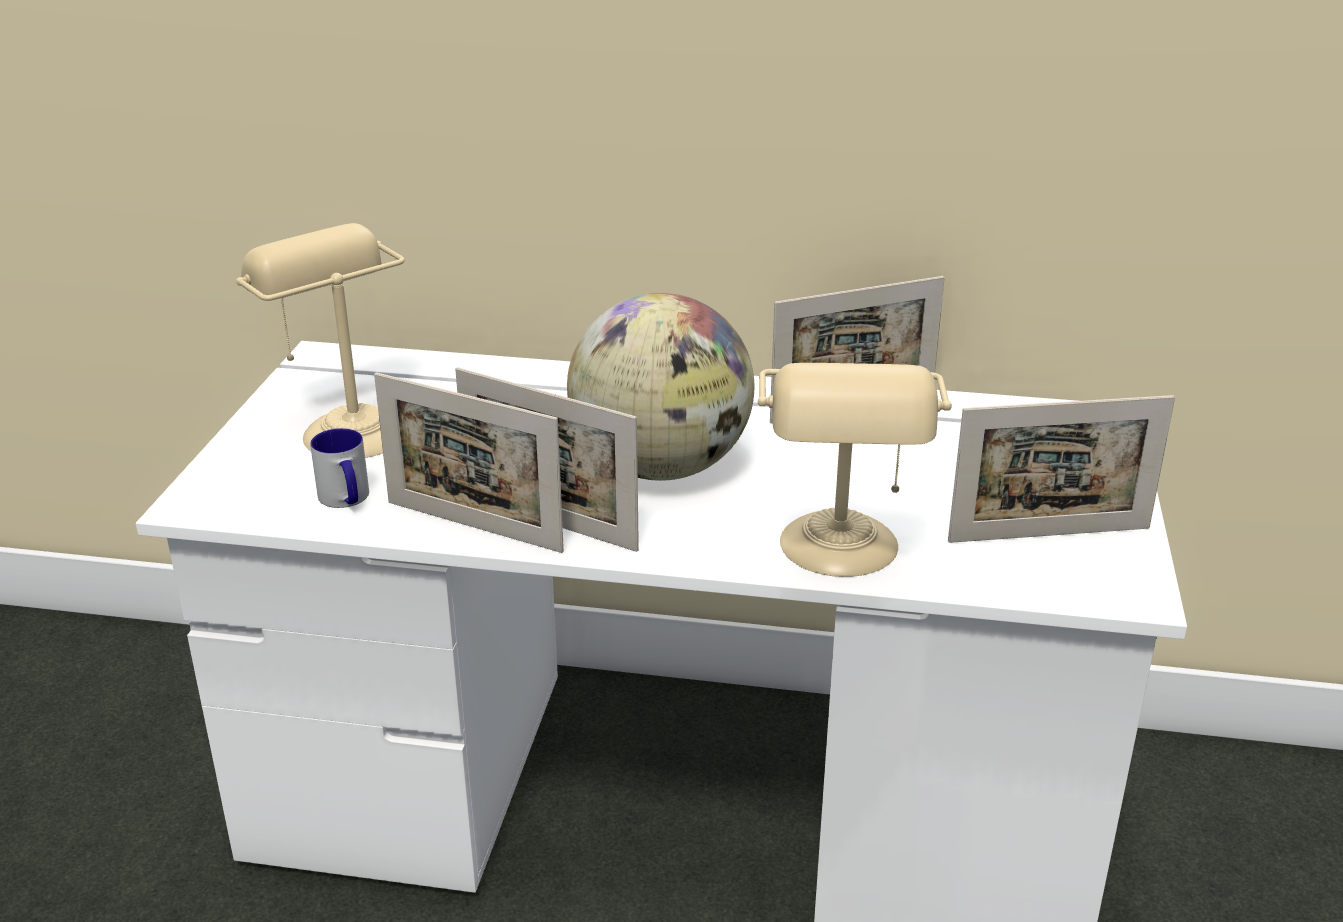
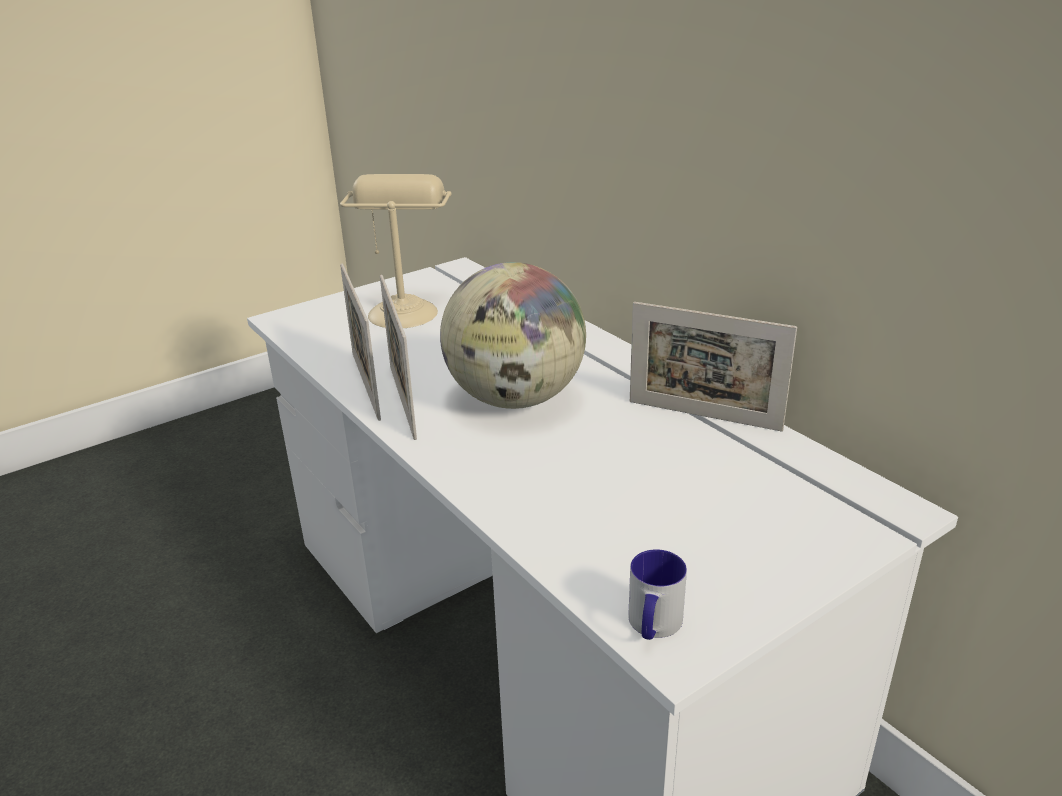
camera: 45 degrees right, 0 degrees up
mug [310,428,369,508] -> mug moved to [628,549,687,640]
beige table lamp [758,363,952,577] -> none
picture frame [948,395,1175,543] -> none

